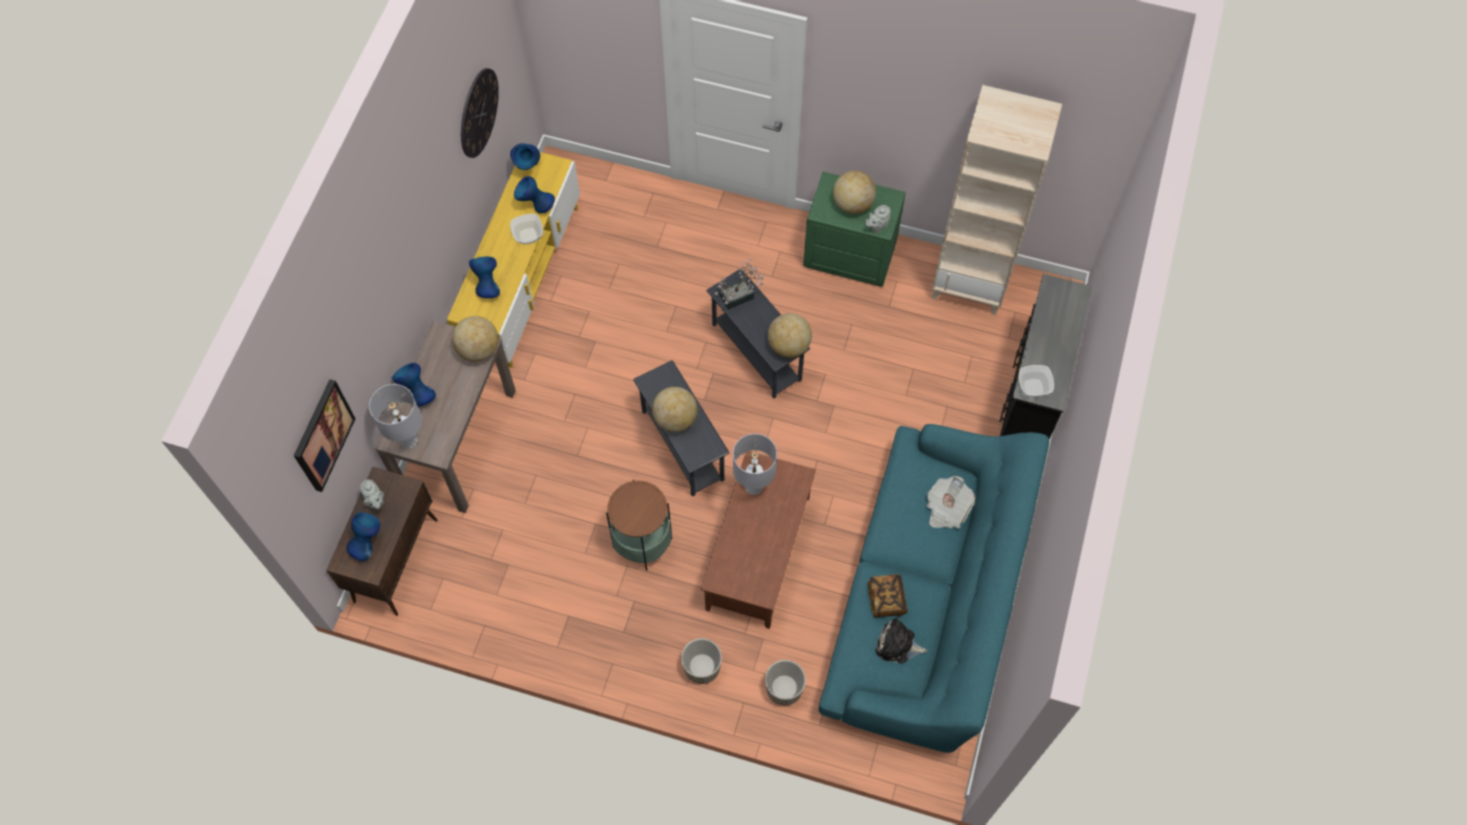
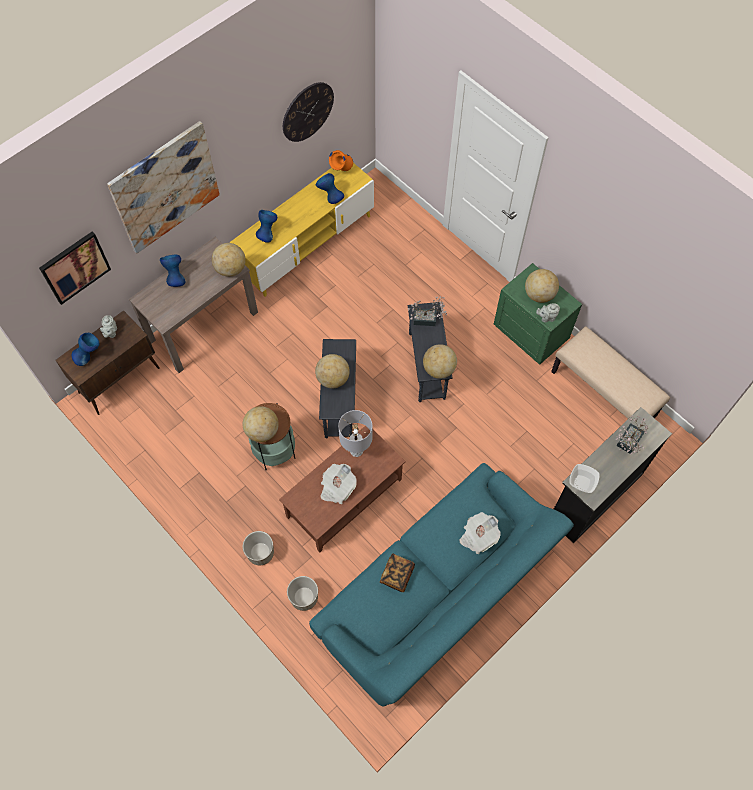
camera: 30 degrees right, 0 degrees up
grey table lamp [369,384,422,449] -> none
blue vase [510,143,540,170] -> orange vase [329,150,353,171]
bowl [510,214,543,244] -> none
plush toy [875,617,927,664] -> none
beige bookcase [931,85,1062,315] -> beige bench [551,326,670,419]
none -> picture [107,121,220,253]
none -> globe [243,406,279,442]
none -> newspaper [321,464,357,504]
none -> potted plant [616,415,648,454]

